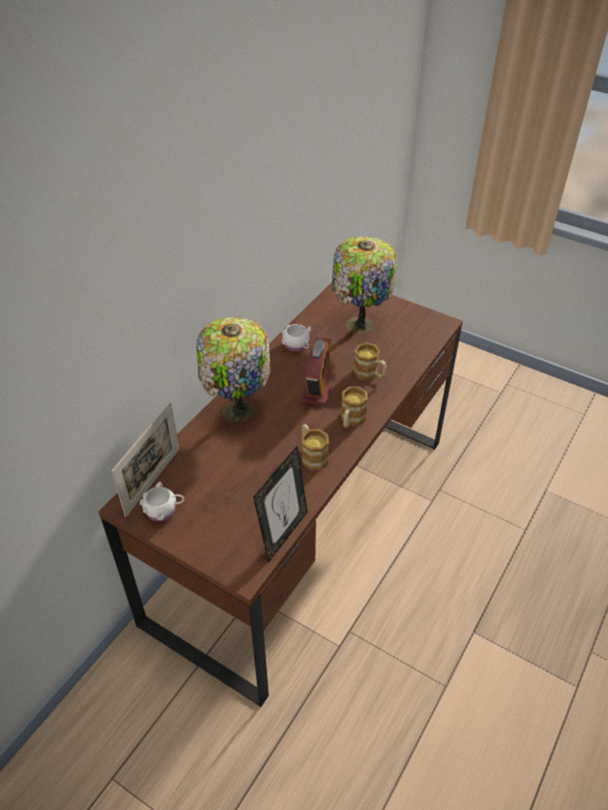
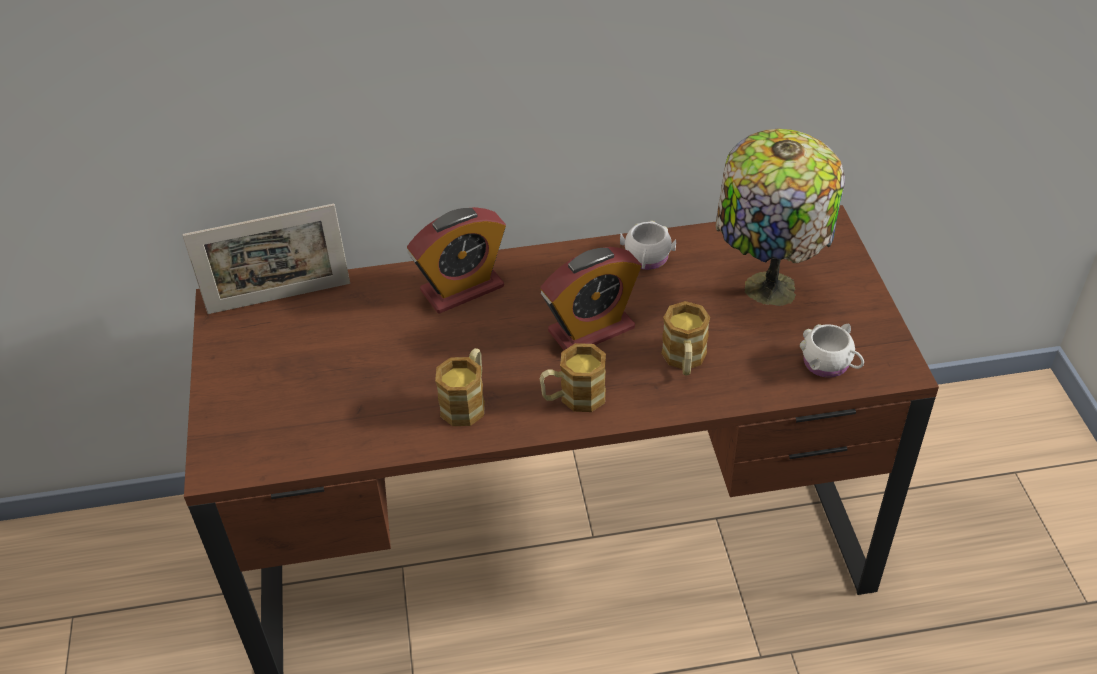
camera: 50 degrees right, 0 degrees up
white mug [139,482,184,522] -> white mug moved to [800,324,864,378]
table lamp [196,317,271,422] -> alarm clock [407,207,506,314]
picture frame [253,446,308,563] -> none

